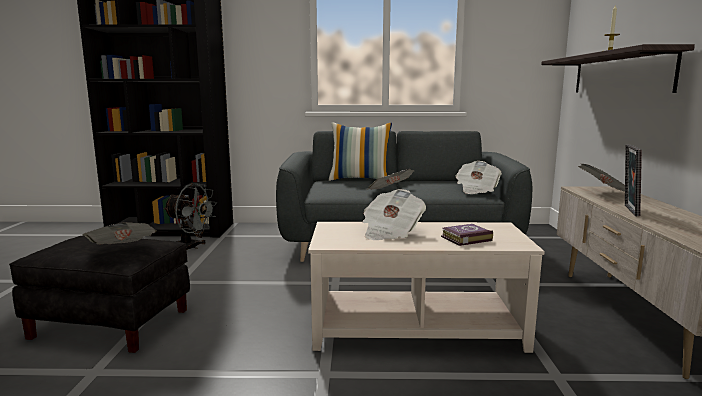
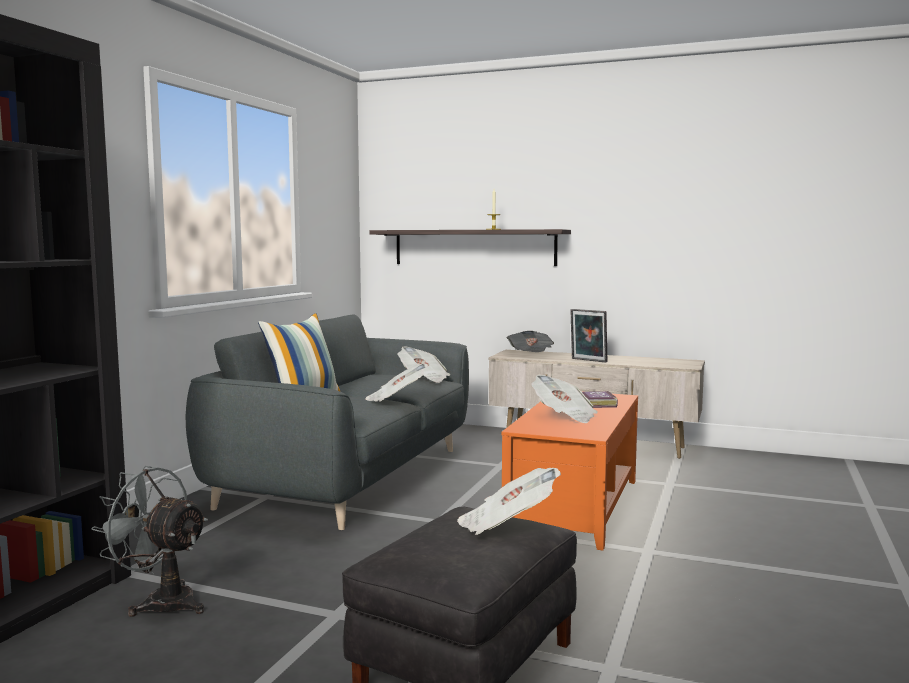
camera: 70 degrees left, 5 degrees down
grey fan [163,183,217,250] -> grey fan turned 105 degrees counterclockwise [91,466,208,617]
beige coffee table [308,222,545,353] -> orange coffee table [502,391,638,551]

